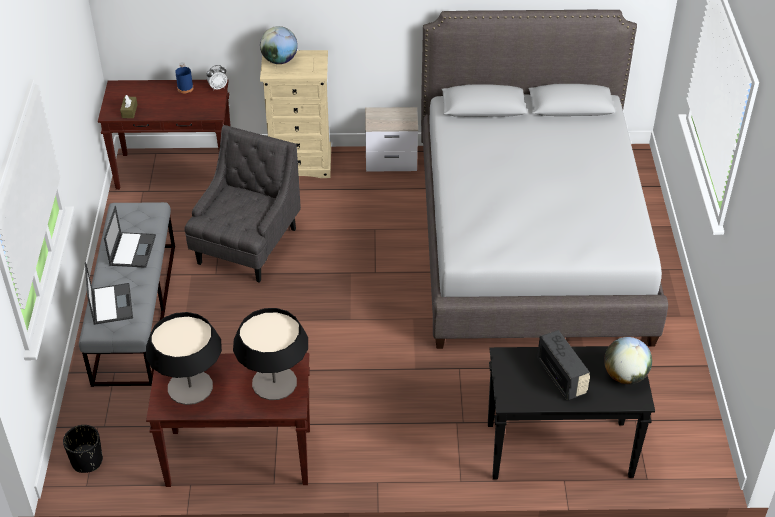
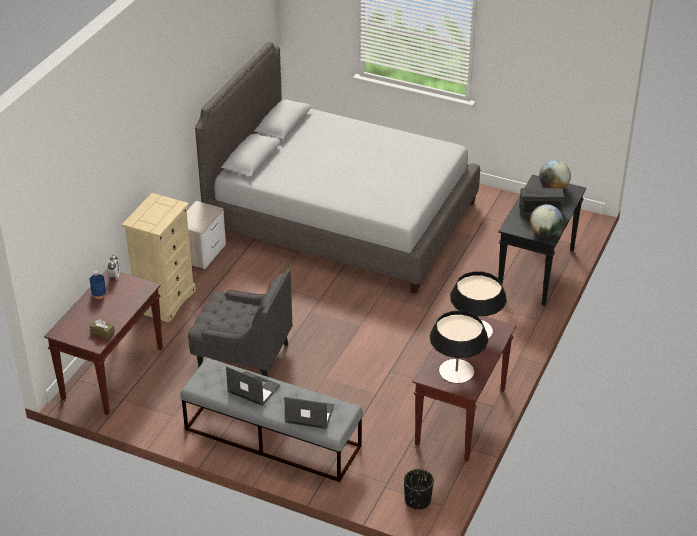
camera: 65 degrees left, 5 degrees down
grey armchair [184,125,301,283] -> grey armchair turned 150 degrees clockwise [188,268,292,377]
globe [260,26,298,64] -> globe moved to [530,204,563,237]

